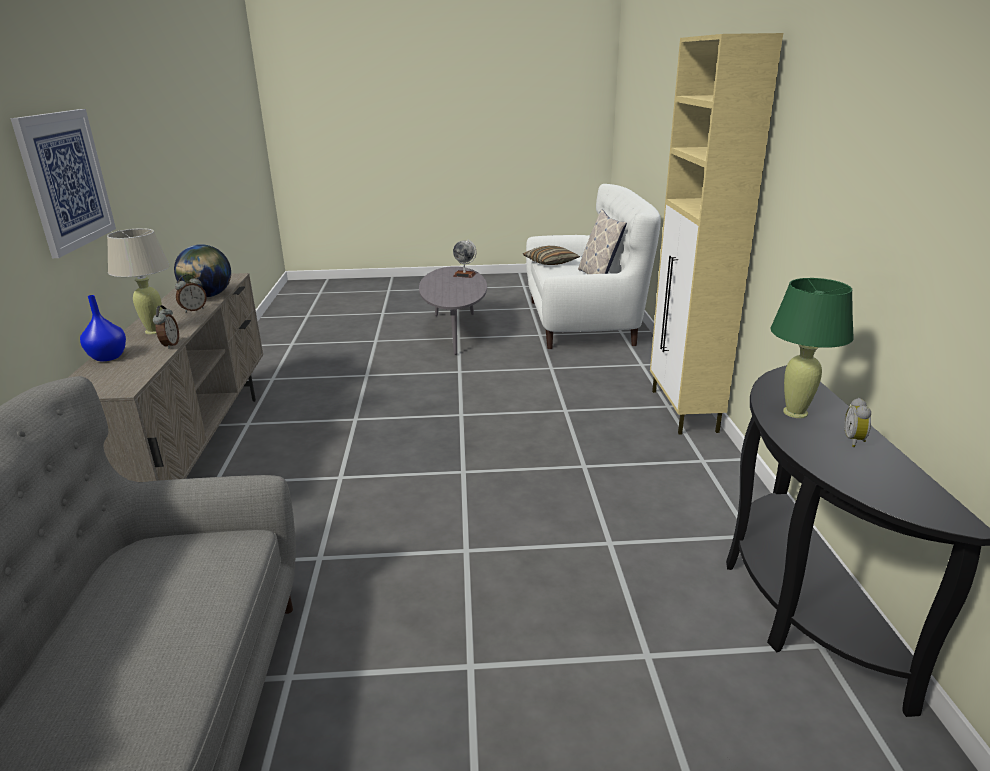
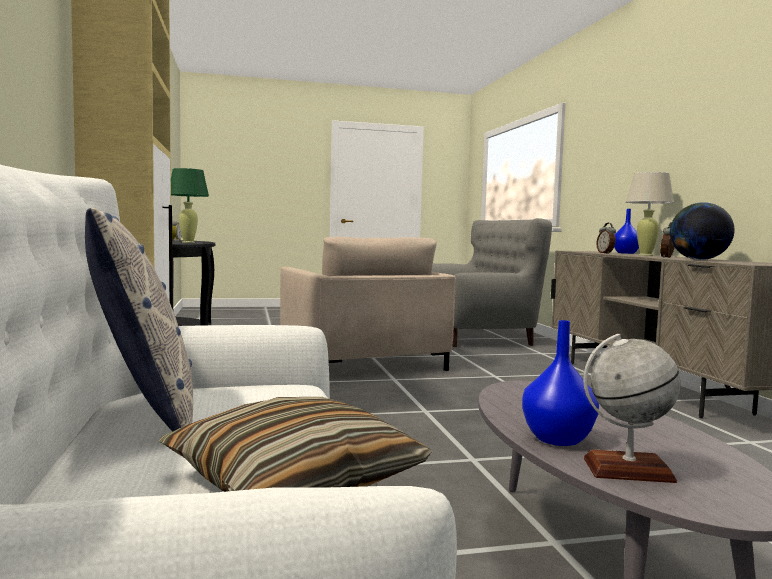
camera: 170 degrees right, 20 degrees down
picture [10,109,116,258] -> none
none -> beige armchair [280,237,456,371]
none -> blue vase [522,320,599,446]

